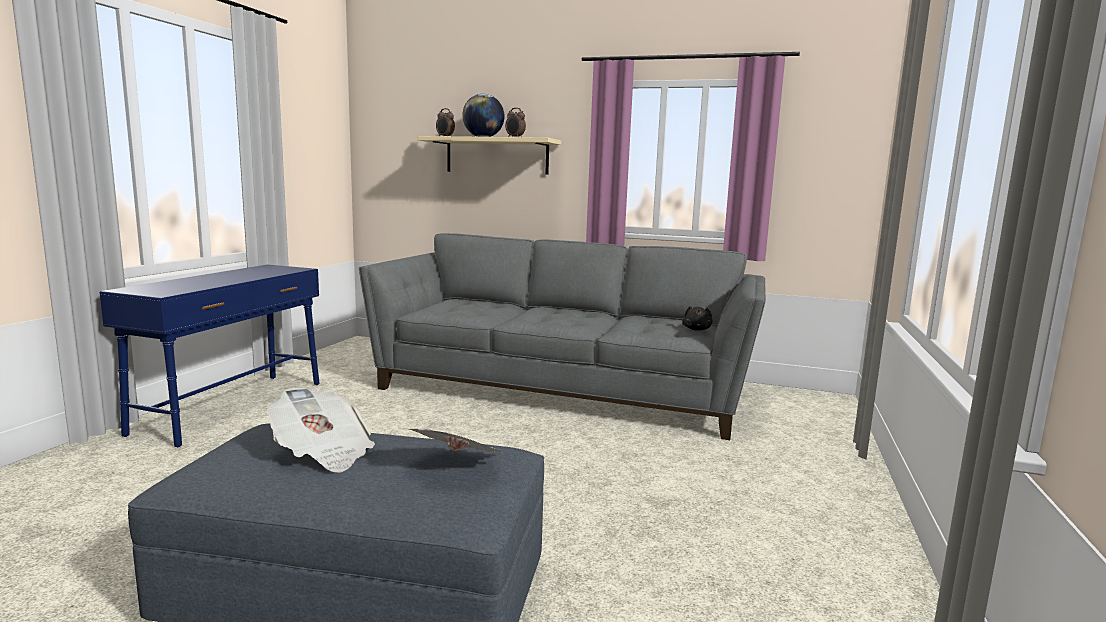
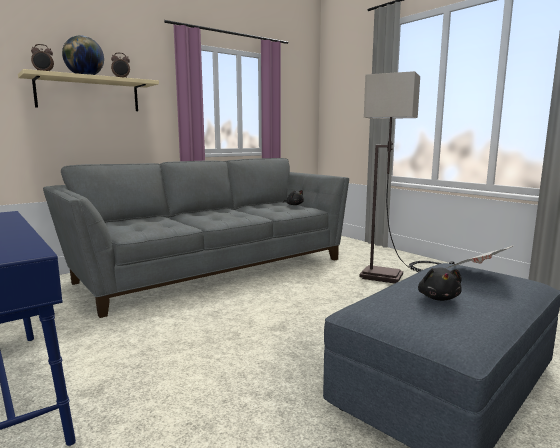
camera: 55 degrees left, 0 degrees up
newspaper [267,387,375,473] -> black plush toy [418,267,462,301]
none -> floor lamp [359,71,455,284]

